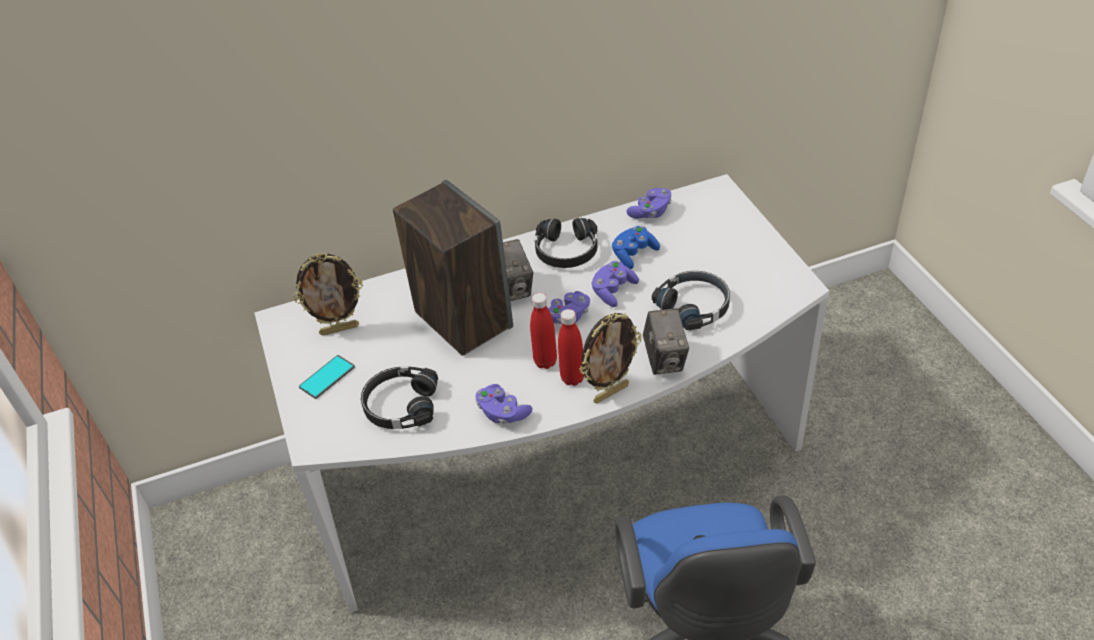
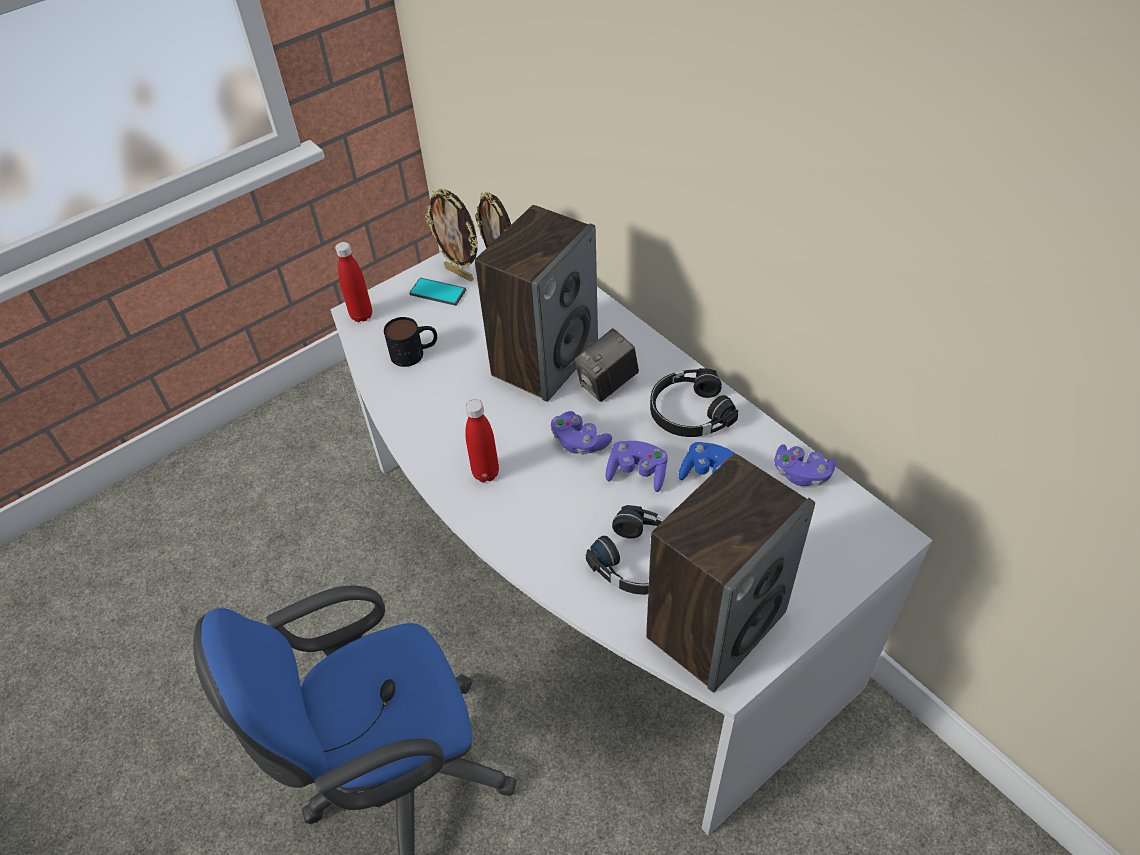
camera: 70 degrees right, 5 degrees up
black headphones [361,367,438,429] -> mug [384,317,437,367]
purple game controller [476,384,532,424] -> none
red bottle [530,293,557,369] -> red bottle moved to [335,242,372,322]
picture frame [580,313,642,403] -> picture frame moved to [425,188,478,281]
camera [643,308,689,375] -> none
none -> speaker [646,453,815,693]

